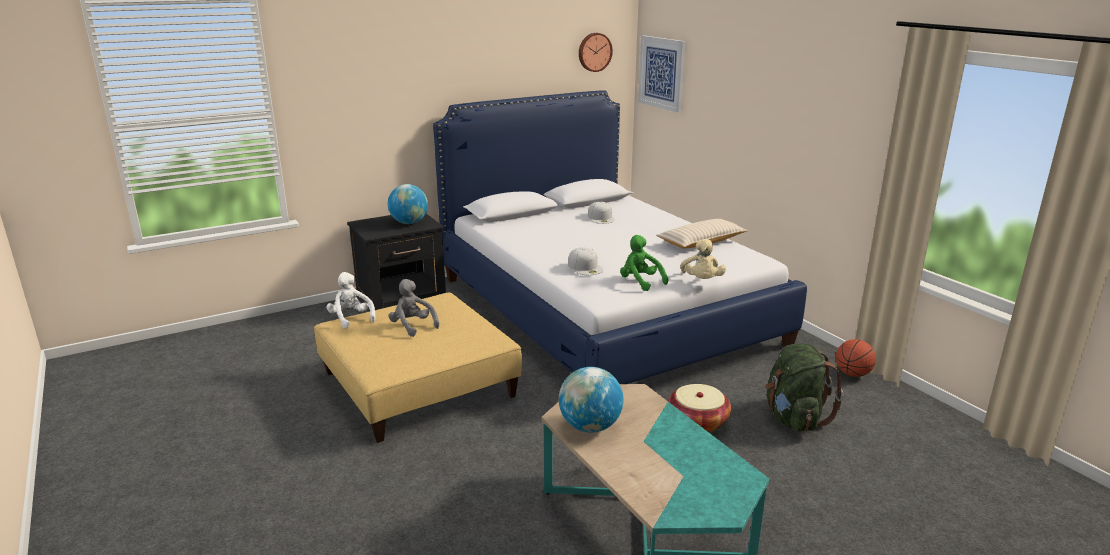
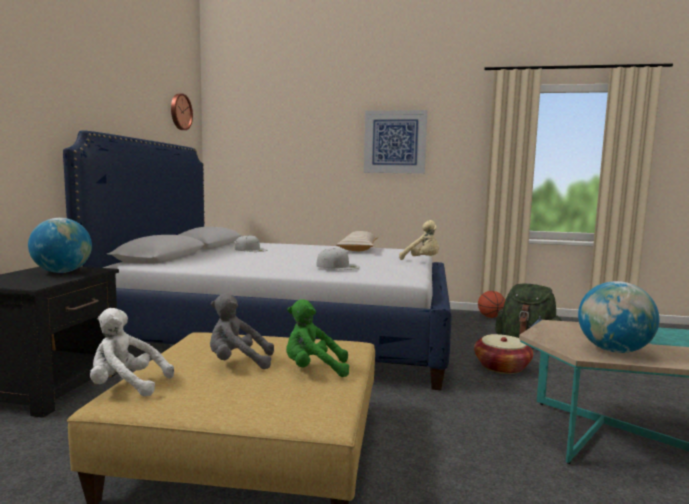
camera: 50 degrees left, 15 degrees down
green plush toy [620,235,669,291] -> green plush toy moved to [286,299,349,377]
picture [638,35,686,113] -> picture moved to [364,110,427,174]

